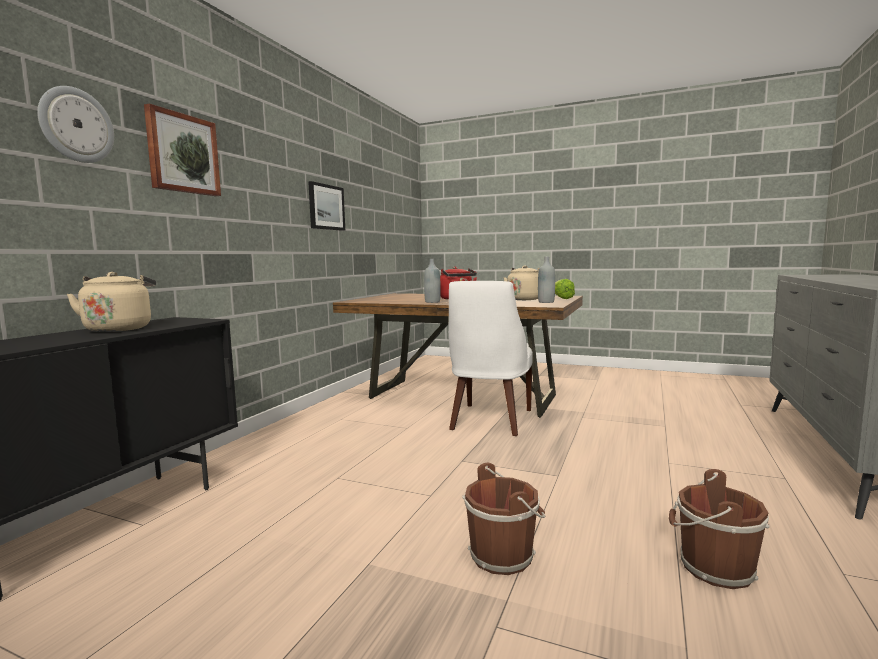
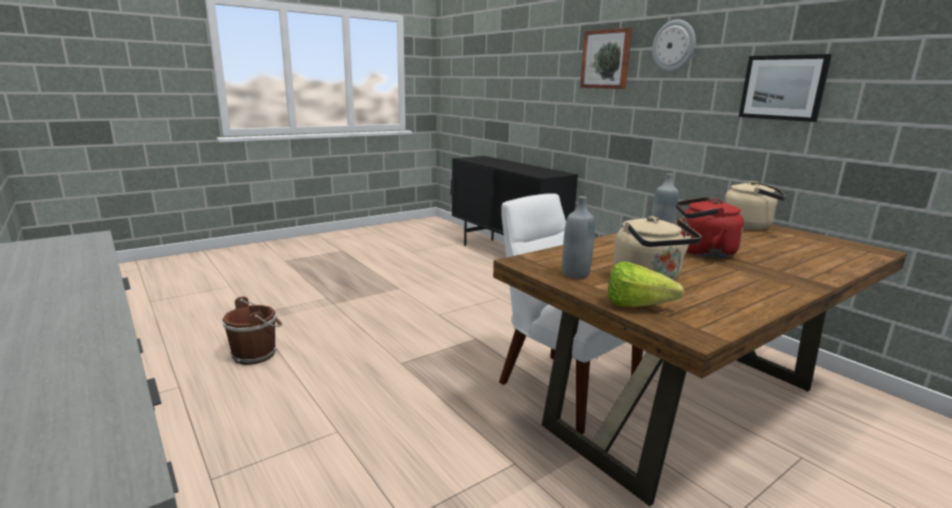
camera: 120 degrees right, 10 degrees up
wall clock [37,86,114,163] -> wall clock moved to [652,19,696,72]
beige kettle [67,272,156,332] -> beige kettle moved to [724,181,786,230]
brown bucket [462,463,546,575] -> none

